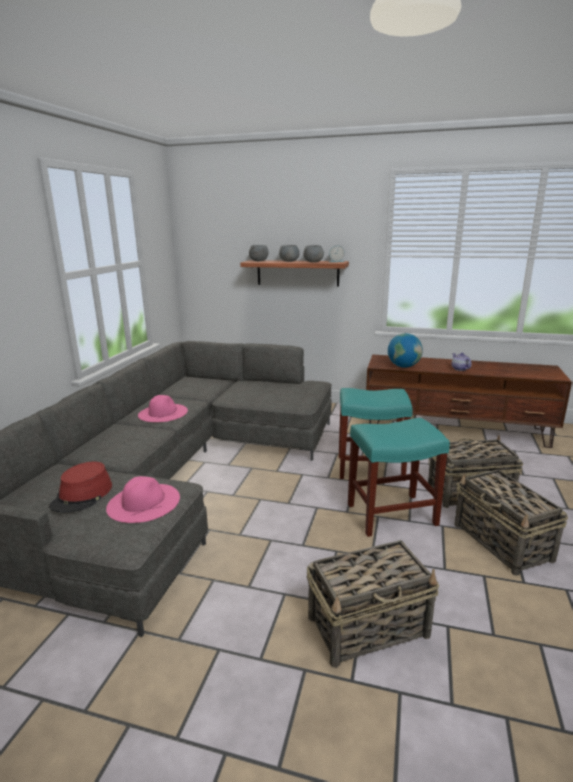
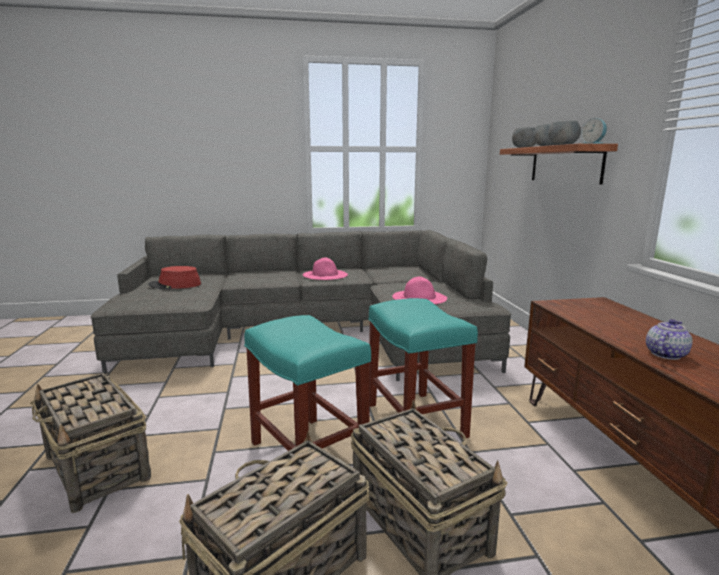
camera: 65 degrees right, 5 degrees down
pink hat [106,476,180,523] -> pink hat moved to [392,277,447,304]
globe [388,333,423,368] -> none

